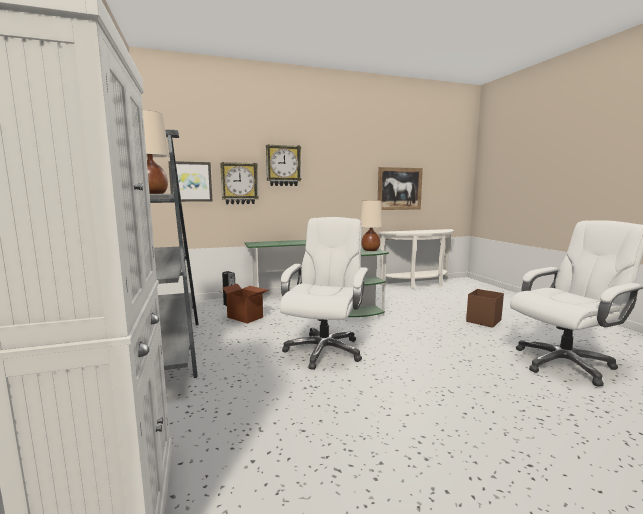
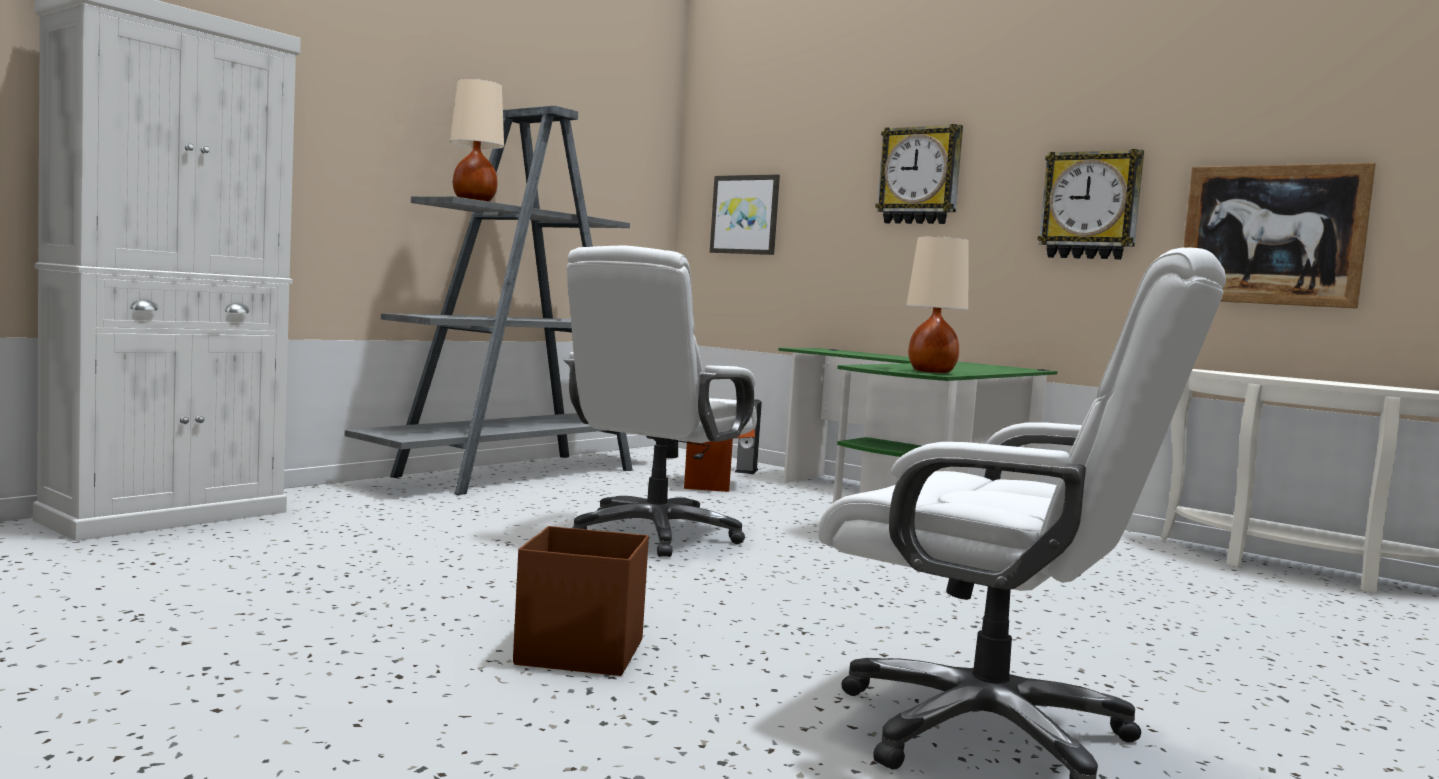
camera: 55 degrees right, 5 degrees down
wall clock [220,162,259,204] -> wall clock moved to [1038,149,1144,260]
white office chair [280,217,368,370] -> white office chair turned 135 degrees clockwise [563,246,757,557]
brown storage box [466,289,504,328] -> brown storage box moved to [513,526,649,676]

